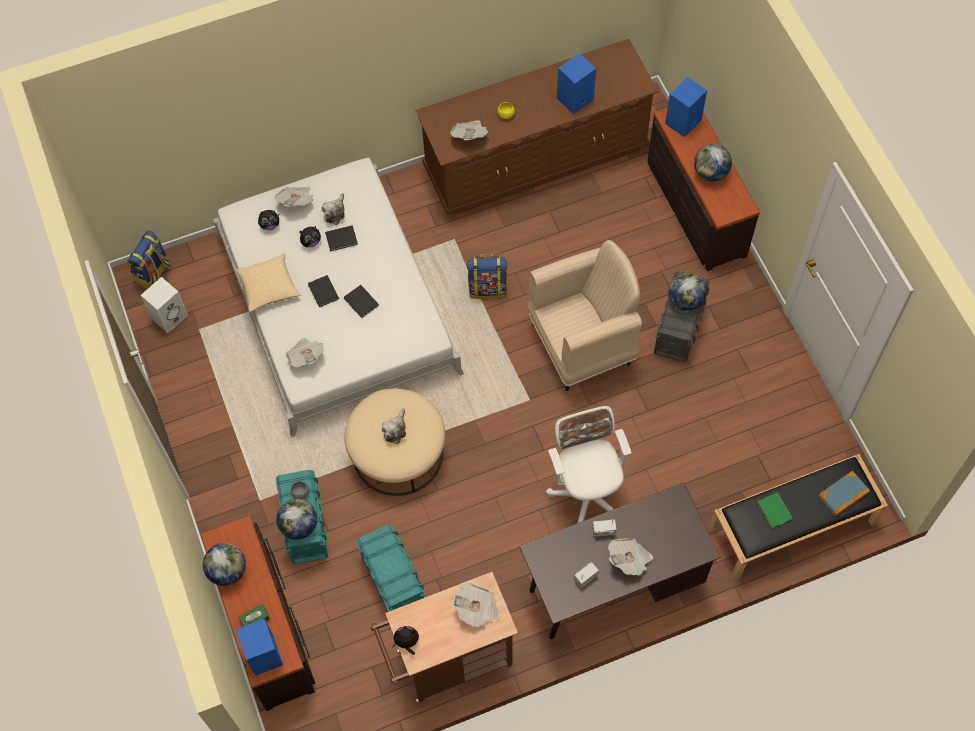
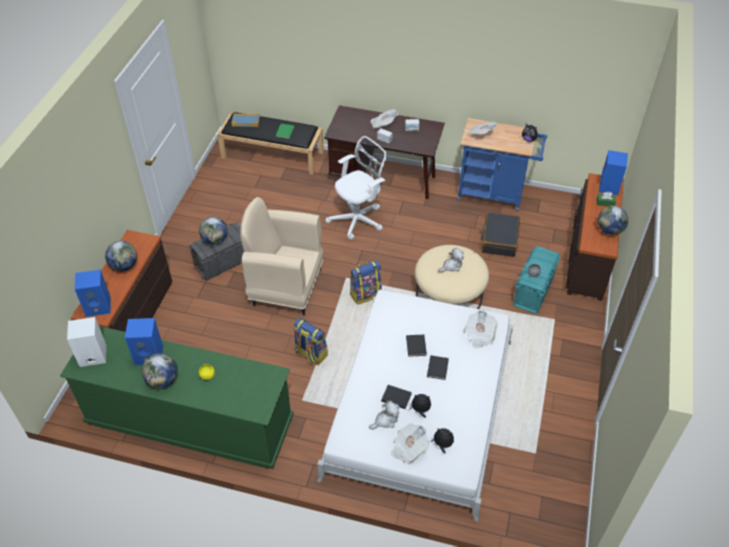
camera: 145 degrees left, 15 degrees down
backpack [128,231,171,289] -> backpack moved to [350,260,382,305]
white speaker [141,277,188,333] -> white speaker moved to [67,317,106,367]
pillow [236,254,300,312] -> none
globe [276,499,317,539] -> globe moved to [142,353,178,389]
turquoise storage box [355,525,425,612] -> black suitcase [481,212,520,257]
brown cart [371,572,518,702] -> blue cart [458,118,547,211]
brown dresser [415,39,658,215] -> green dresser [60,326,294,469]
newspaper [450,120,489,140] -> none
white office chair [546,406,632,523] -> white office chair turned 150 degrees counterclockwise [325,136,387,240]

